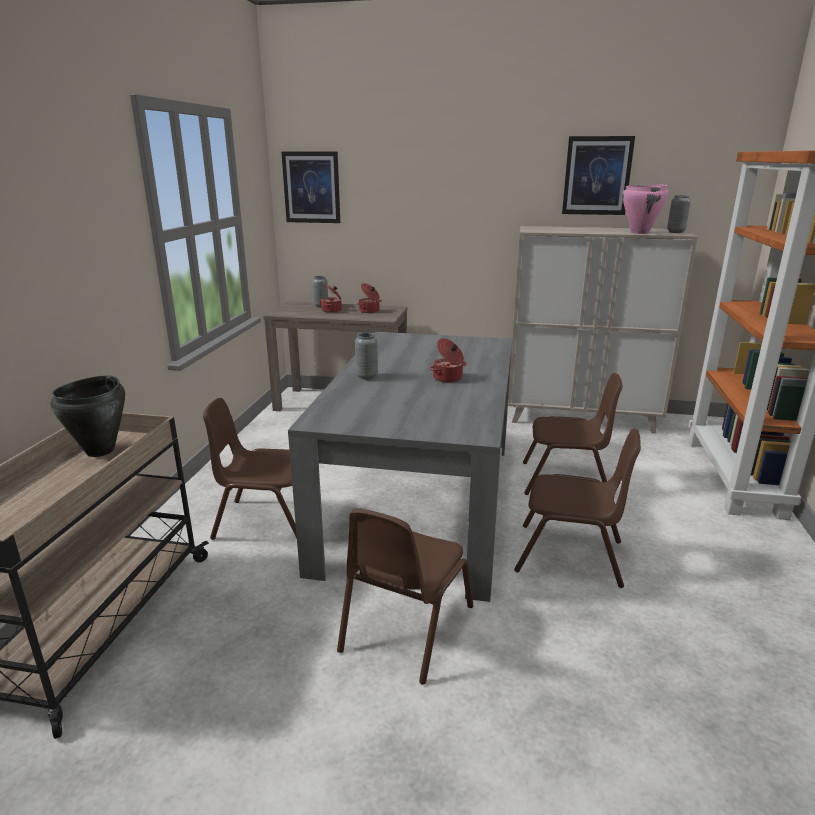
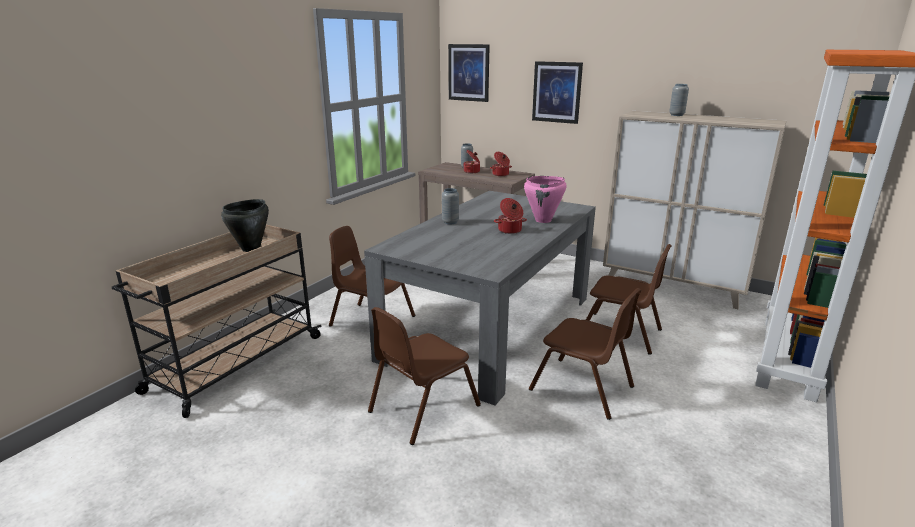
camera: 20 degrees right, 0 degrees up
picture [562,136,635,215] -> picture moved to [532,61,583,124]
pink cooking pot [622,184,669,234] -> pink cooking pot moved to [524,176,567,223]
grey vase [667,195,691,233] -> grey vase moved to [669,84,689,116]

